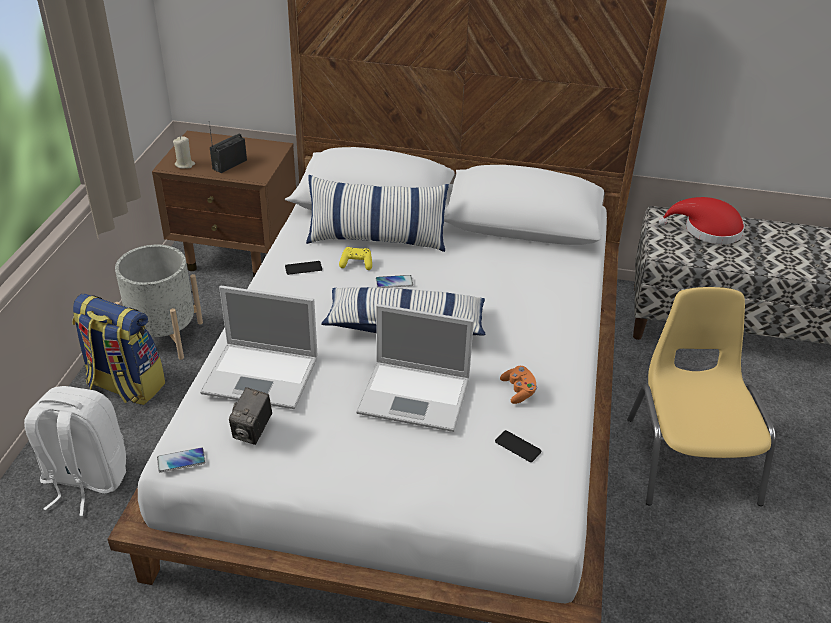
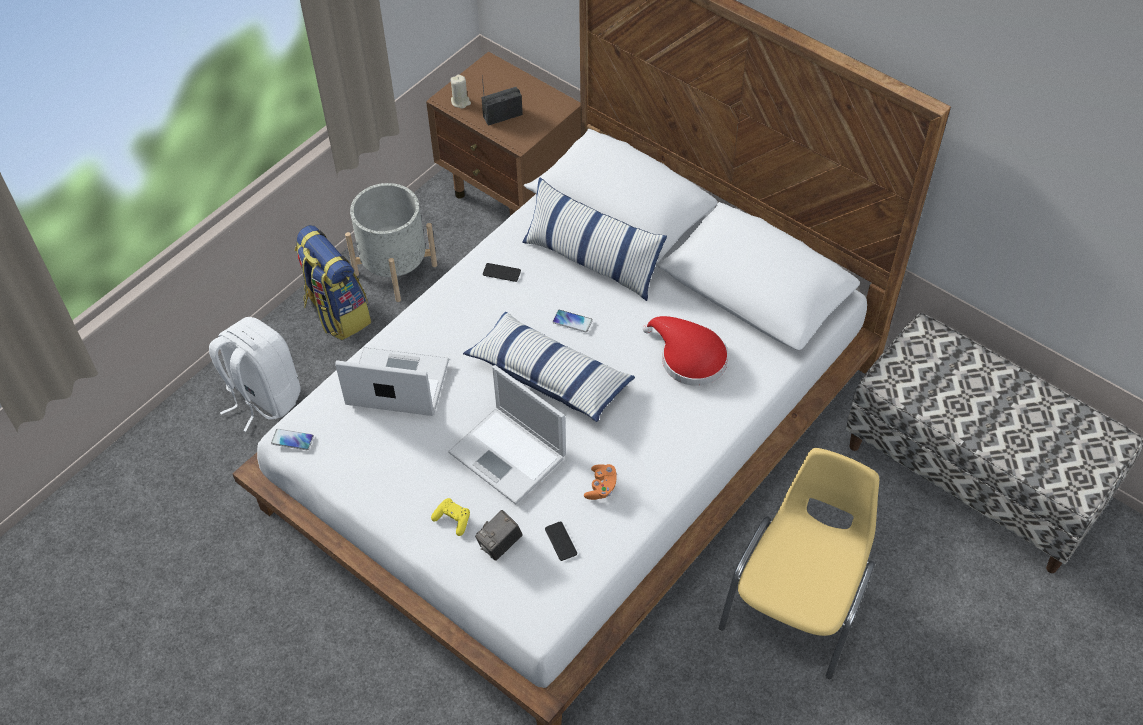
camera: 30 degrees right, 15 degrees up
laptop [200,286,318,409] -> laptop turned 150 degrees clockwise [335,347,449,416]
camera [229,387,272,445] -> camera moved to [475,510,523,561]
yellow game controller [339,247,372,270] -> yellow game controller moved to [431,498,470,536]
red hat [659,197,745,244] -> red hat moved to [643,316,728,386]

